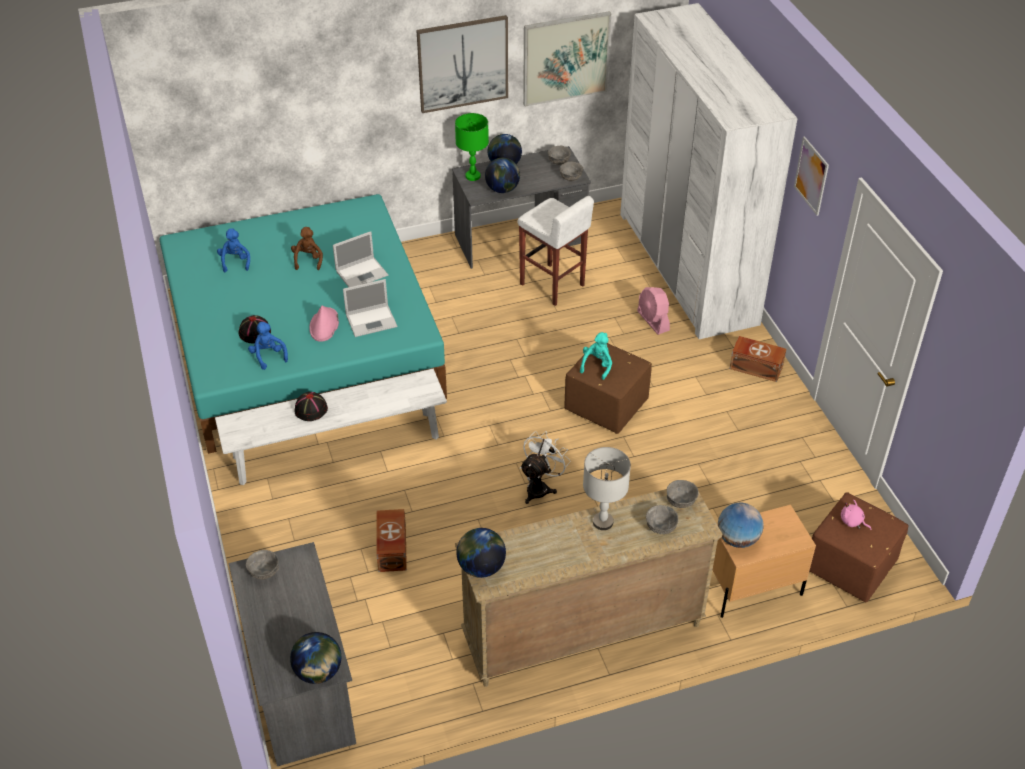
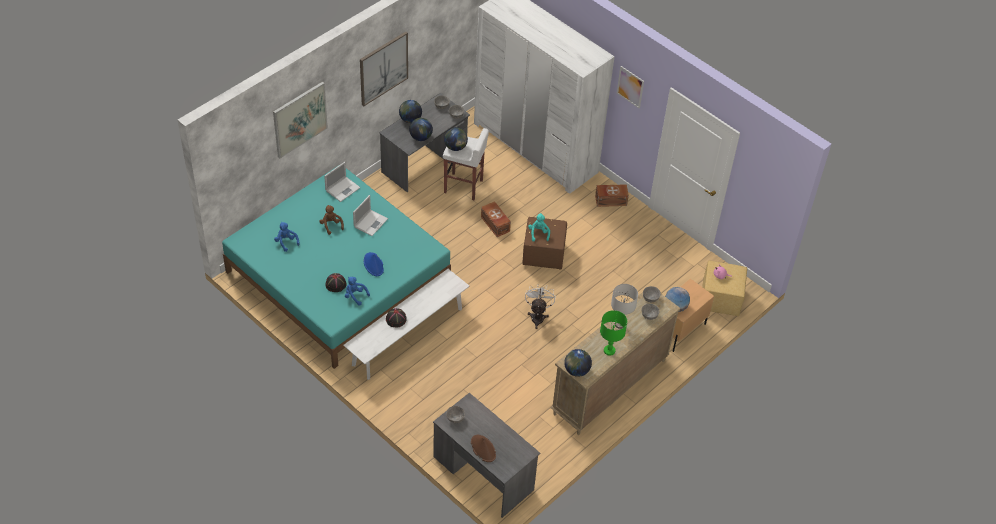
camera: 30 degrees left, 5 degrees up
globe [290,632,341,684] -> globe moved to [444,127,468,151]
pink hat [309,306,339,342] -> blue hat [364,252,384,276]
laptop [343,279,397,337] -> laptop moved to [324,162,360,202]
brown storage box [376,509,407,572] -> brown storage box moved to [481,201,511,237]
green table lamp [455,113,489,181] -> green table lamp moved to [600,310,627,356]
picture [523,11,611,107] -> picture moved to [273,81,328,158]
pink fan [637,287,670,335] -> none
brown ottoman [809,492,908,602] -> yellow ottoman [702,260,747,316]
none -> brown hat [471,435,496,462]

